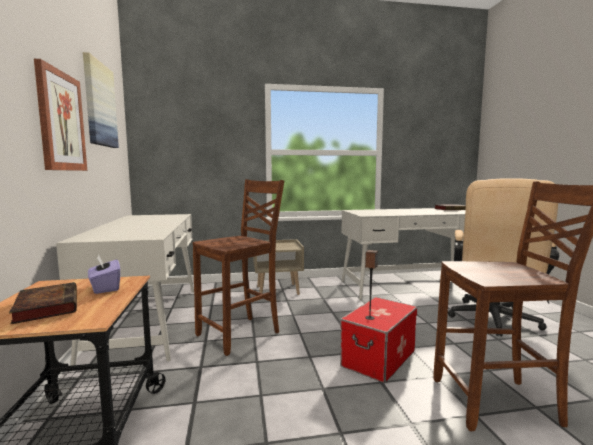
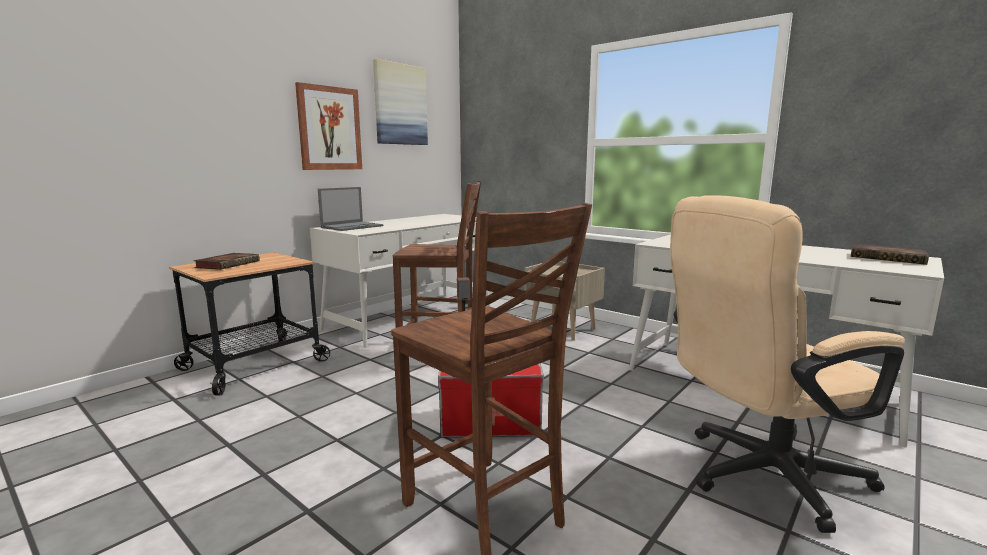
camera: 50 degrees right, 5 degrees up
purple tissue box [88,254,120,294] -> none
none -> laptop [318,187,384,231]

